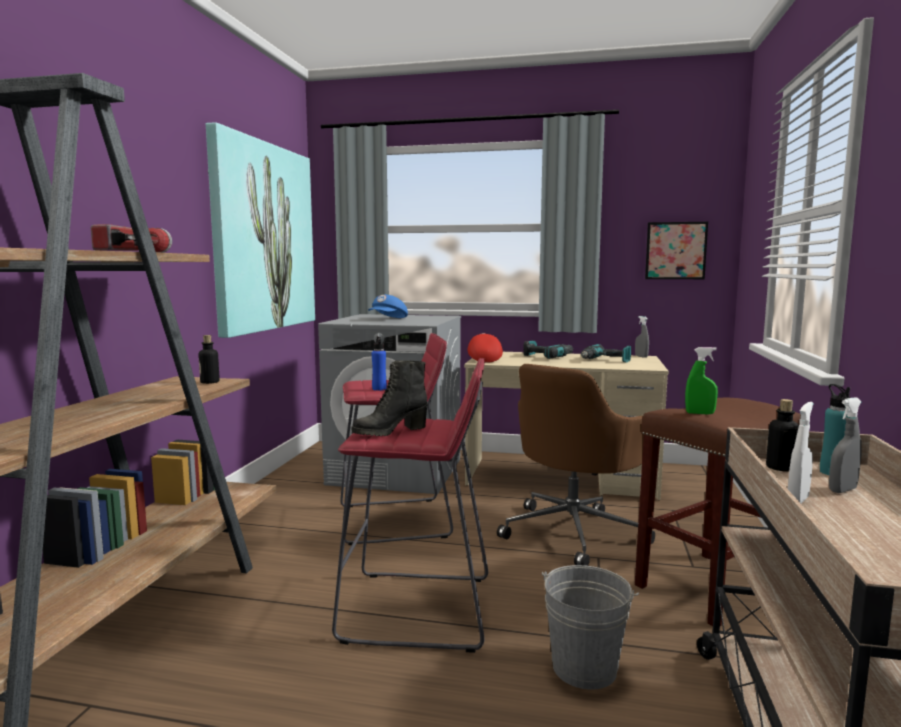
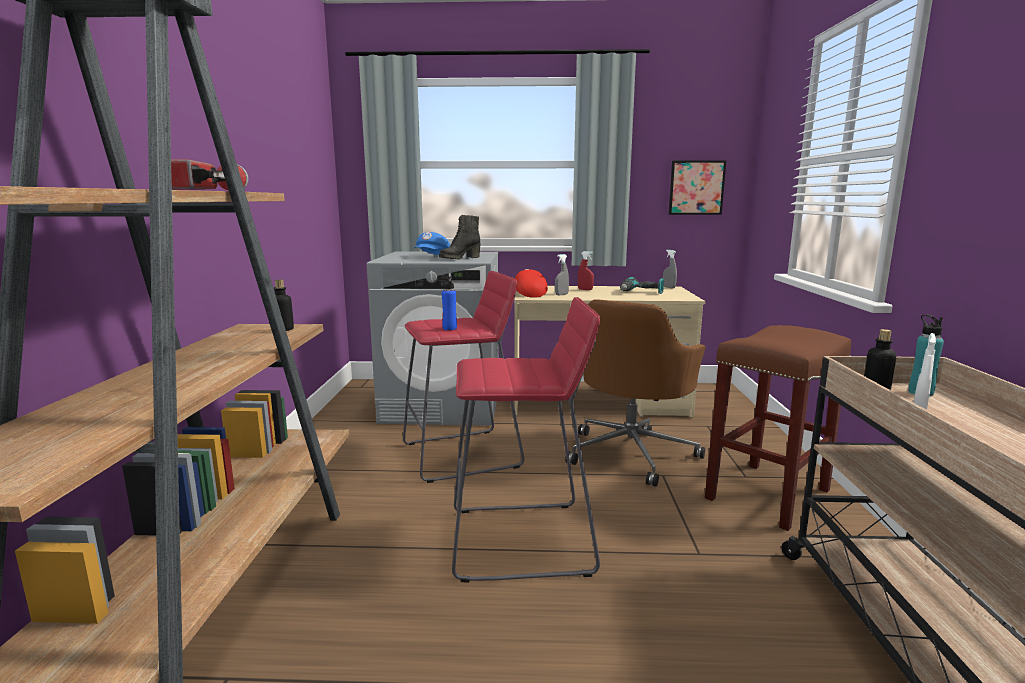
camera: 10 degrees left, 5 degrees up
picture [206,122,315,338] -> none
black boot [352,360,428,436] -> black boot moved to [439,215,481,259]
power drill [523,341,574,359] -> red spray bottle [578,251,594,290]
grey bucket [542,565,639,690] -> none
green spray bottle [685,347,718,415] -> none
grey spray bottle [829,397,862,493] -> grey spray bottle moved to [555,254,569,295]

